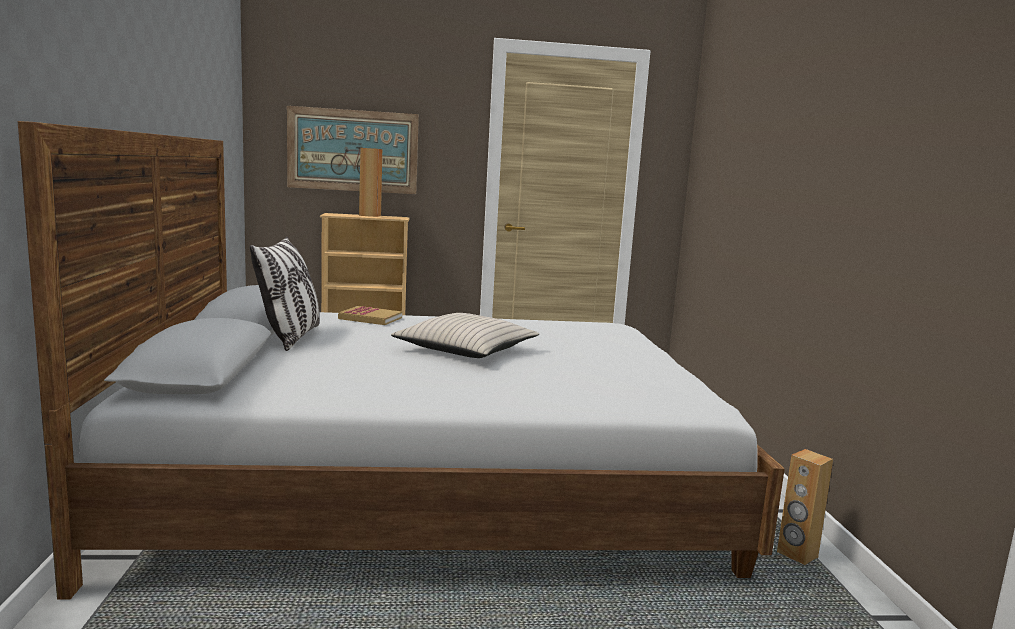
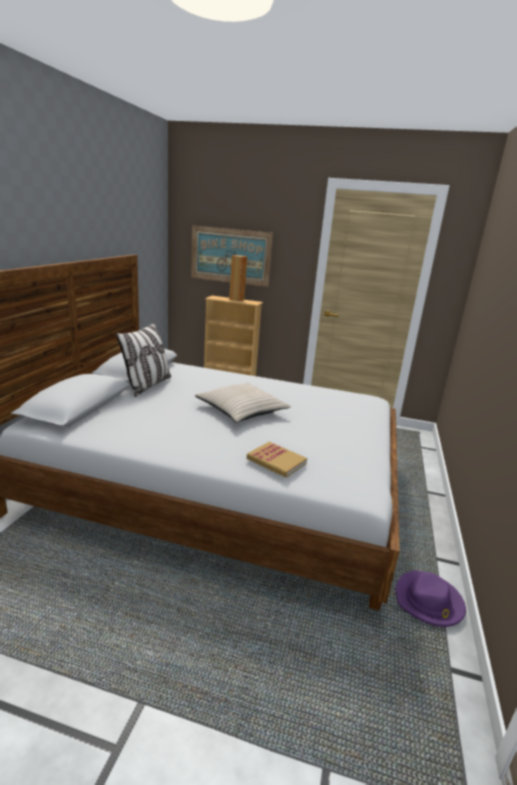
camera: 20 degrees right, 10 degrees up
book [338,306,402,325] -> book moved to [247,442,307,478]
brown speaker [777,449,833,565] -> purple hat [396,571,466,627]

